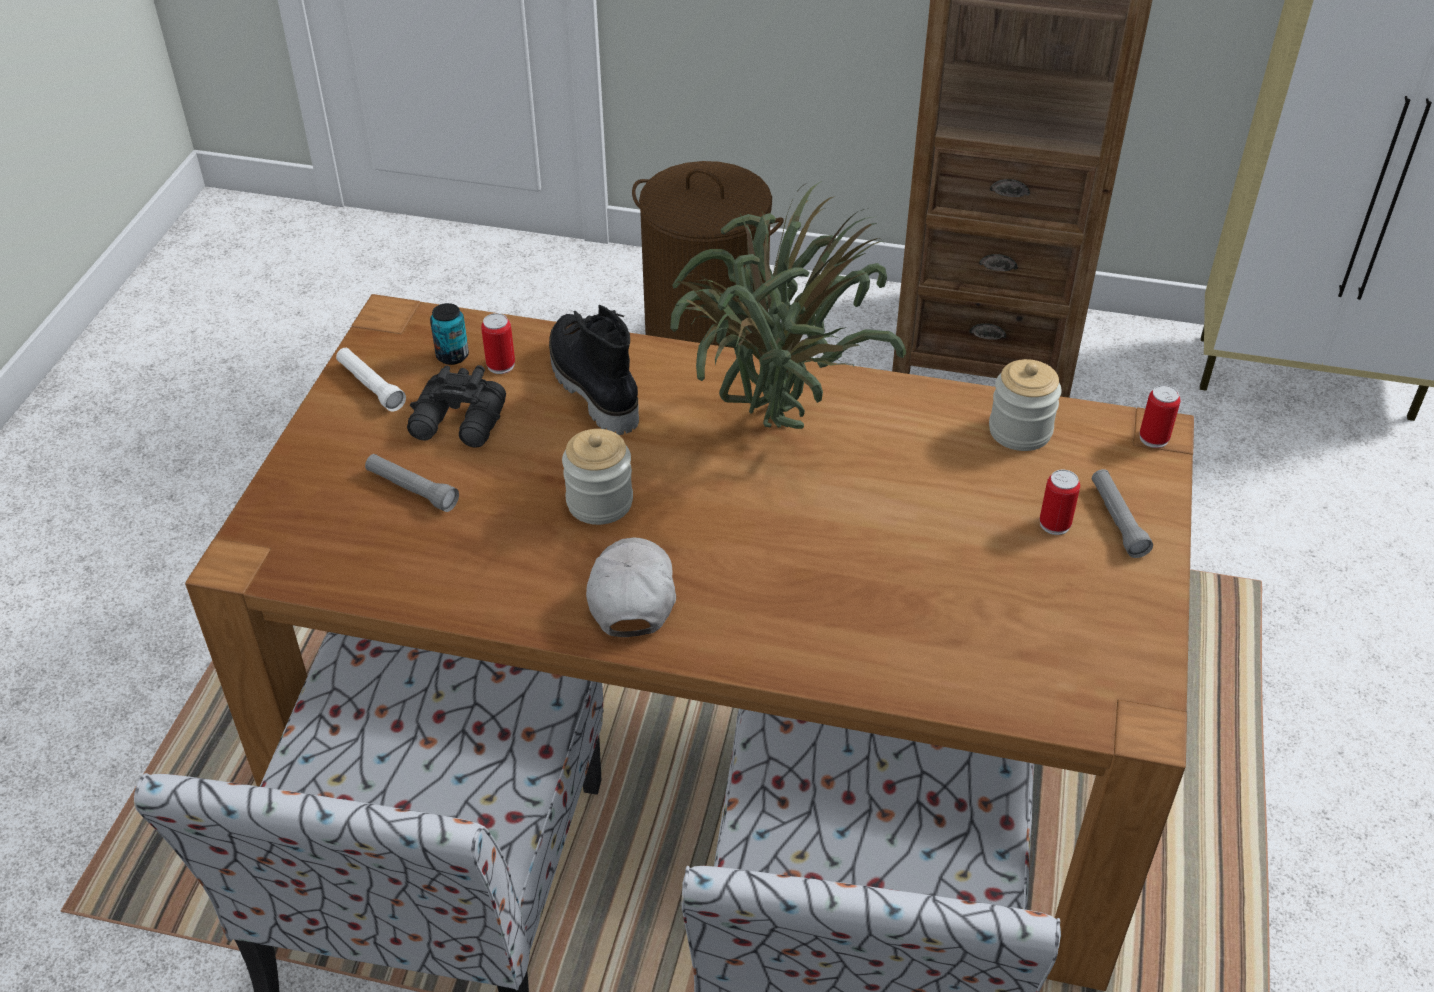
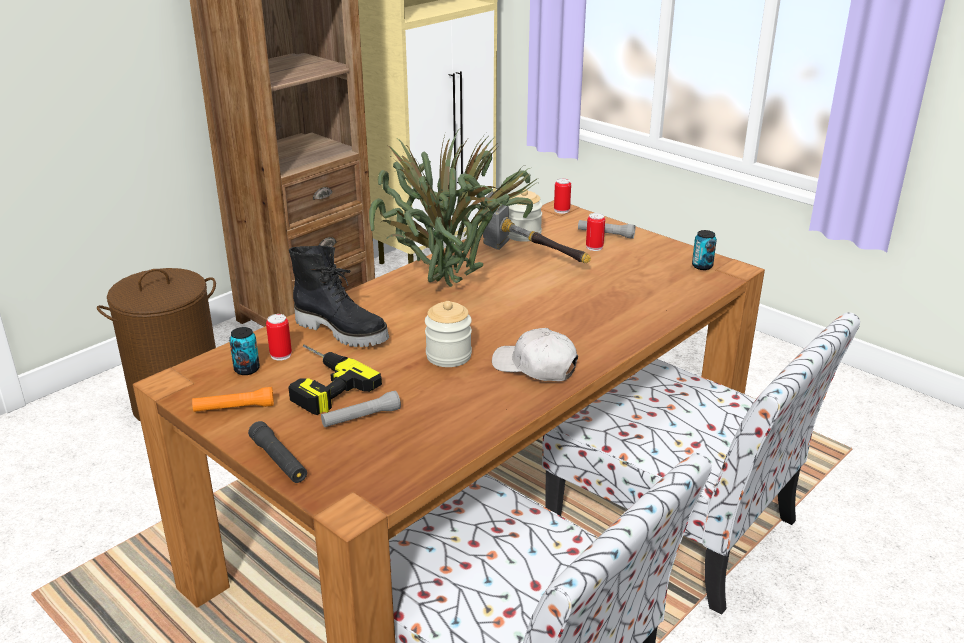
camera: 60 degrees left, 15 degrees down
white flashlight [336,348,406,412] -> orange flashlight [192,387,274,412]
black binoculars [407,365,506,448] -> power drill [288,345,382,415]
black boot [549,305,639,435] -> black boot turned 150 degrees counterclockwise [289,245,389,347]
none -> black flashlight [248,421,307,483]
none -> hammer [482,191,591,263]
none -> can [692,230,717,270]

